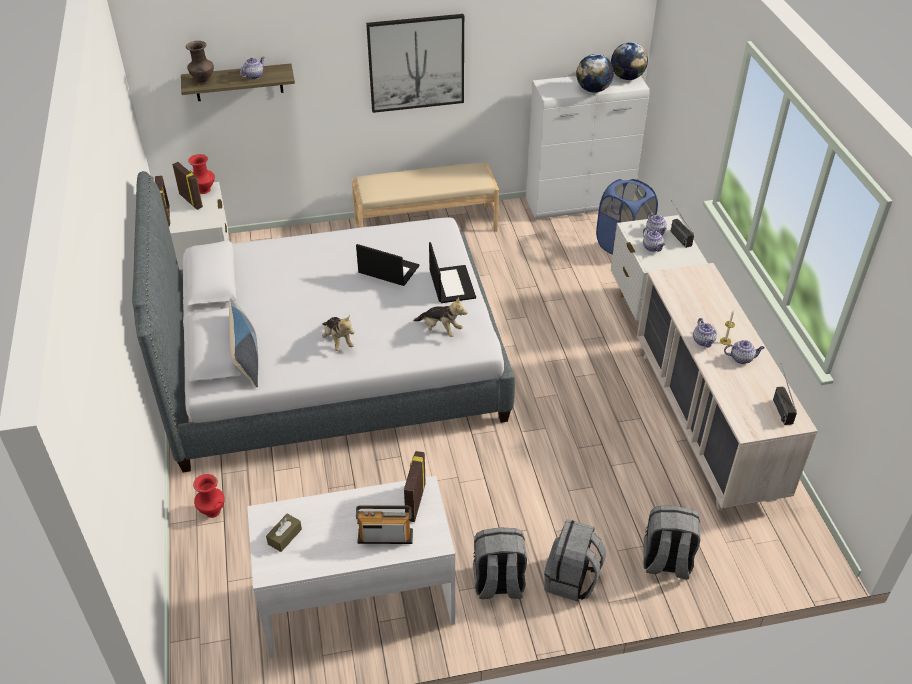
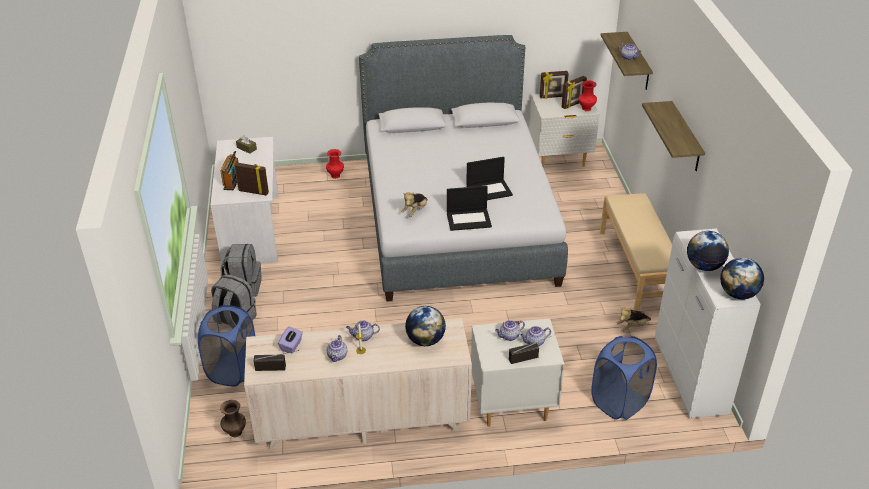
camera: 95 degrees right, 5 degrees down
brown vase [186,41,214,85] -> brown vase moved to [220,400,246,437]
pillow [229,298,258,388] -> none
plush toy [322,315,355,351] -> plush toy moved to [616,307,651,332]
laptop [356,244,419,286] -> laptop turned 45 degrees clockwise [466,157,513,200]
picture [366,14,464,113] -> shelf [642,101,705,171]
grey backpack [643,506,700,579] -> blue laundry basket [198,305,255,386]
none -> purple tissue box [278,326,303,353]
none -> globe [405,306,446,346]

